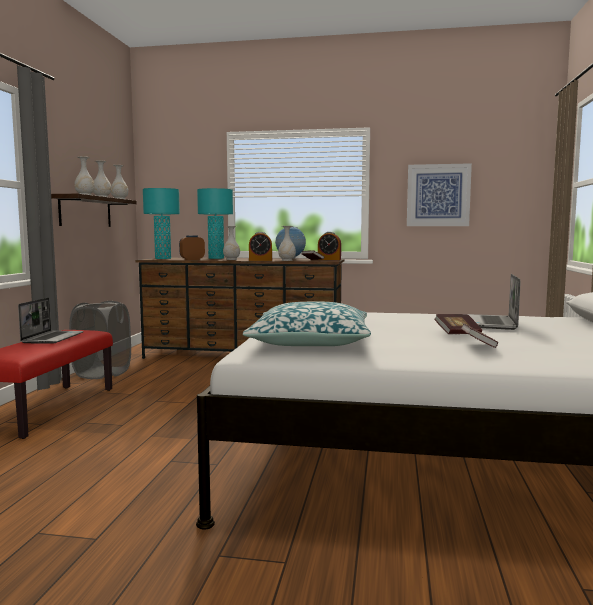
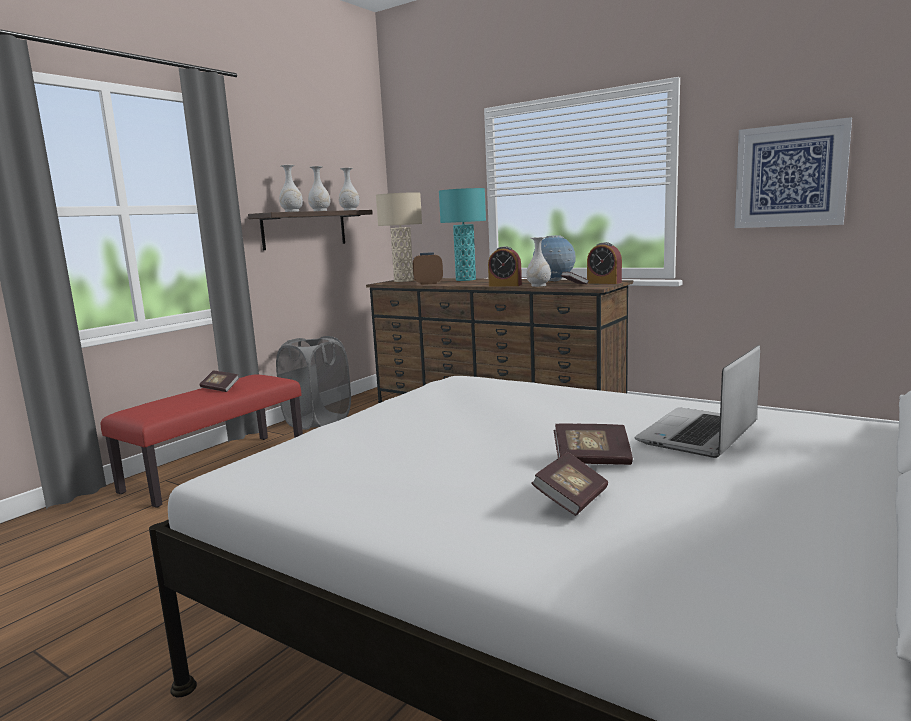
camera: 25 degrees right, 5 degrees up
laptop [18,298,84,344] -> book [199,371,239,392]
turquoise table lamp [143,188,180,259] -> beige table lamp [376,192,422,282]
white vase [223,226,240,260] -> none
pillow [243,302,371,346] -> none

